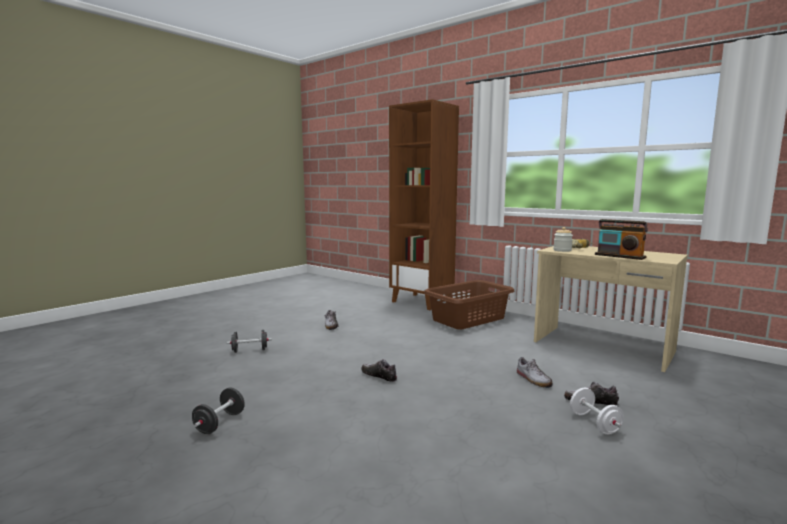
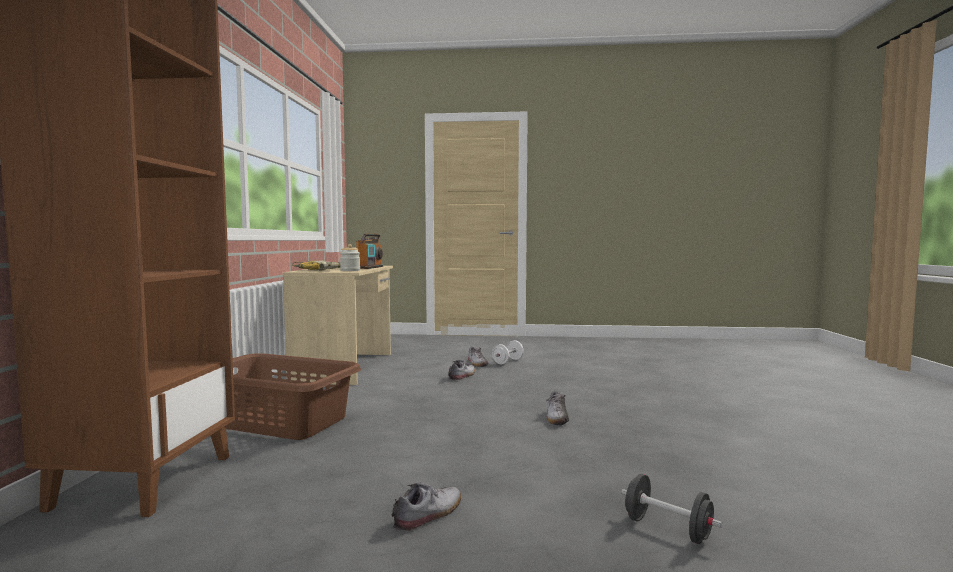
camera: 125 degrees left, 5 degrees down
black dumbbell [192,388,245,434] -> none

